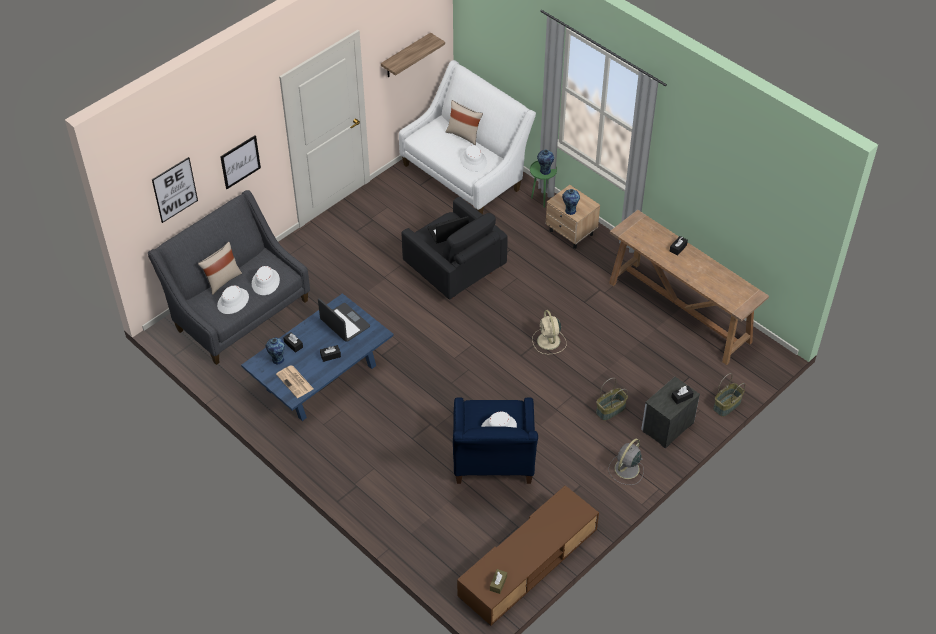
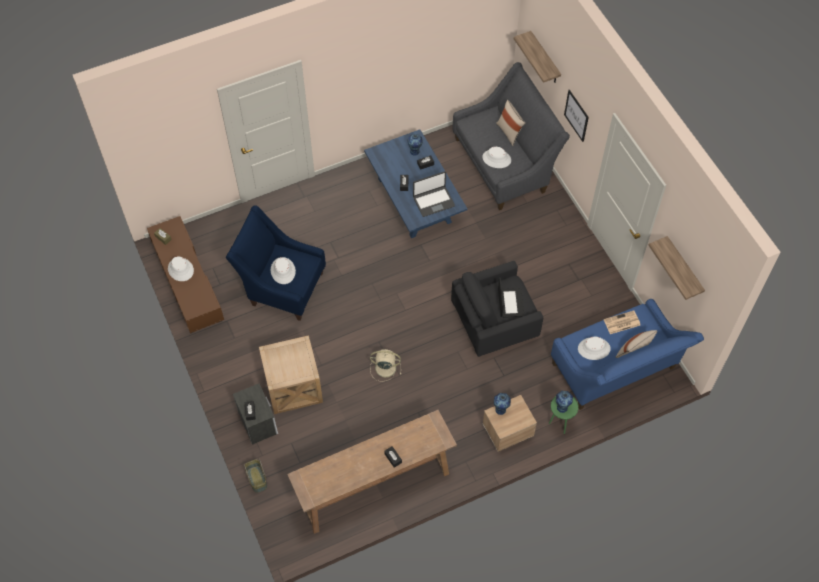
camera: 110 degrees right, 10 degrees up
picture [152,157,198,223] -> shelf [514,31,561,83]
white hat [217,286,249,314] -> white hat moved to [168,256,194,281]
newspaper [276,365,314,398] -> newspaper moved to [604,311,640,334]
white sofa [399,60,536,215] -> blue sofa [551,299,704,410]
basket [596,378,628,421] -> beige side table [259,335,323,414]
grey fan [608,438,644,485] -> none

